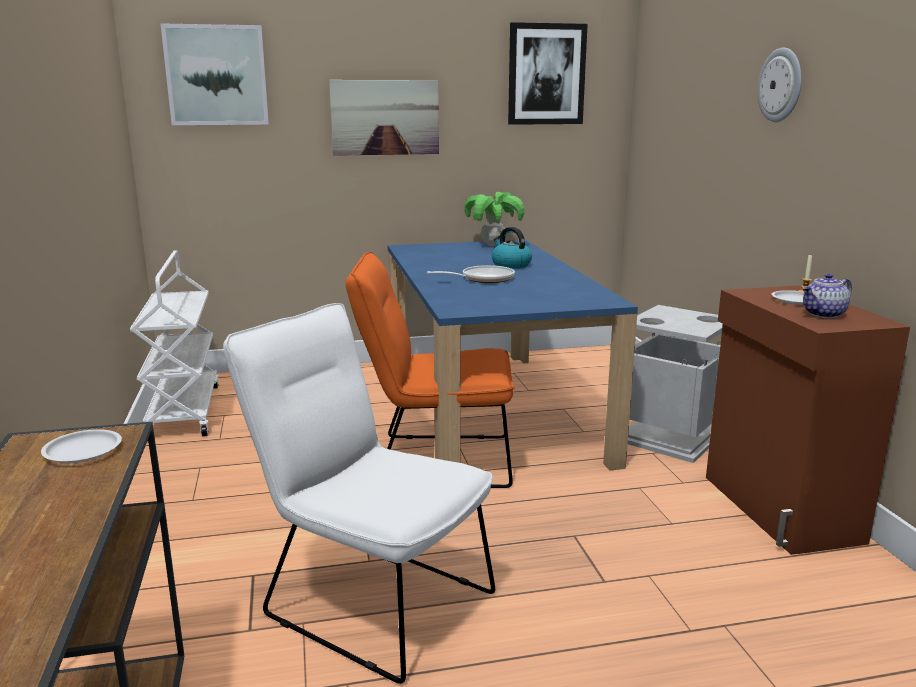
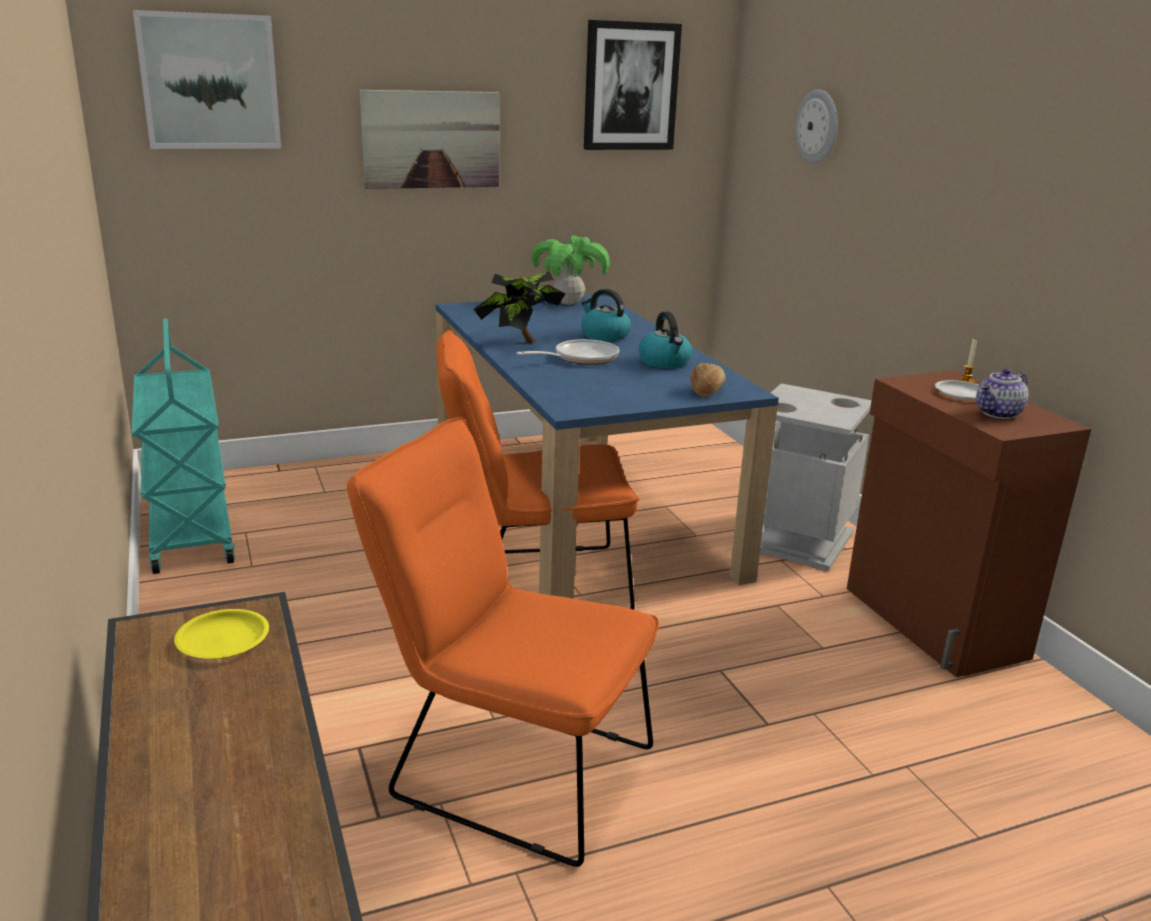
camera: 10 degrees left, 5 degrees up
white plate [41,429,122,463] -> yellow plate [174,609,269,659]
white cart [130,250,219,436] -> turquoise cart [131,318,235,574]
white chair [223,303,495,684] -> orange chair [347,417,659,867]
wall clock [757,48,802,122] -> wall clock moved to [795,89,837,164]
none -> potted plant [474,272,566,343]
none -> kettle [638,312,692,369]
none -> bread [690,363,725,397]

